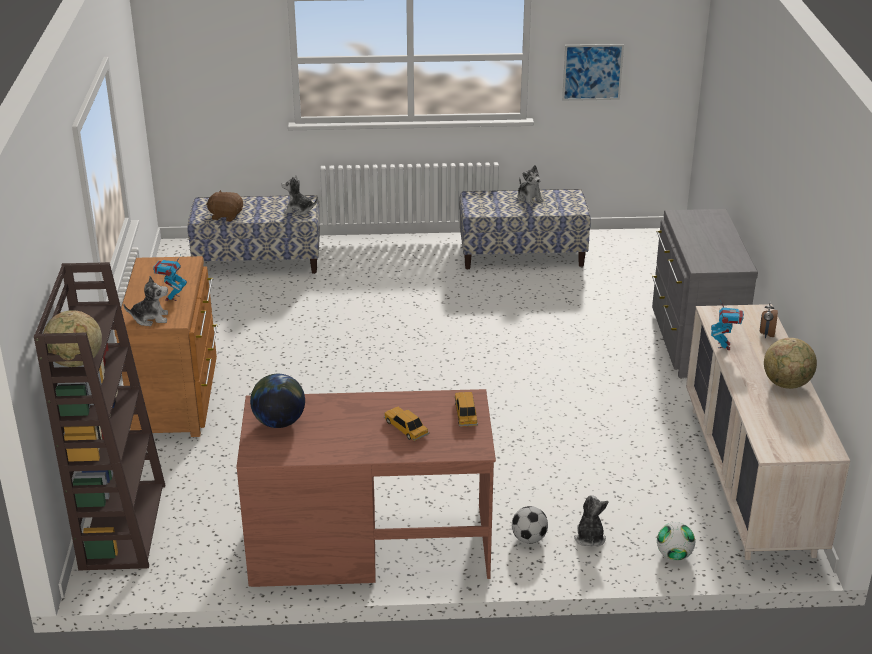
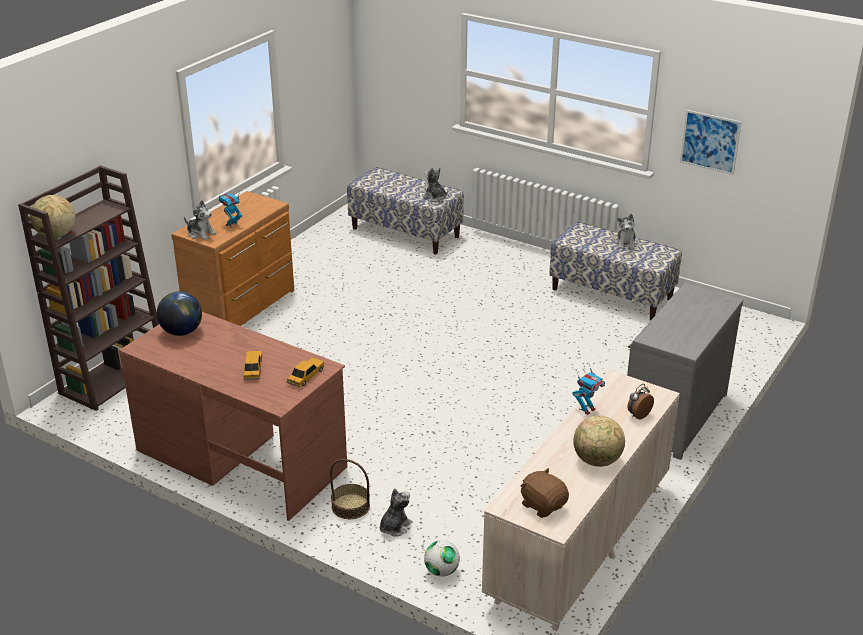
camera: 35 degrees right, 0 degrees up
brown plush toy [206,190,243,222] -> brown plush toy moved to [521,468,569,518]
football [512,506,548,544] -> basket [330,459,370,519]

